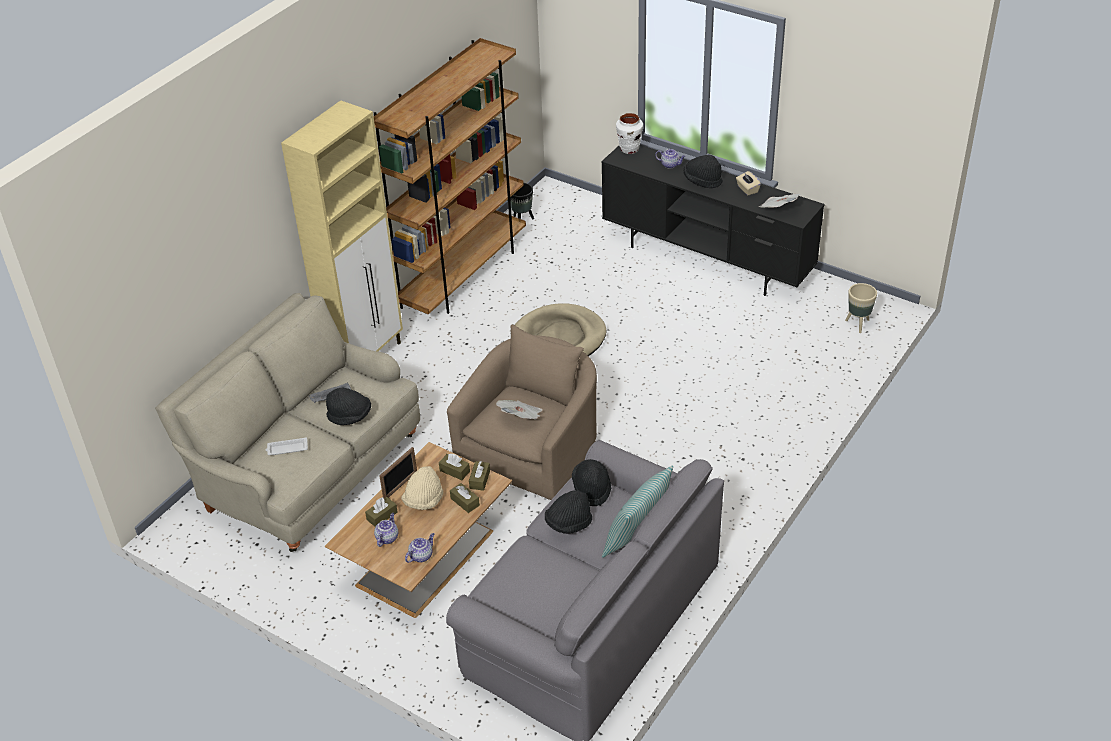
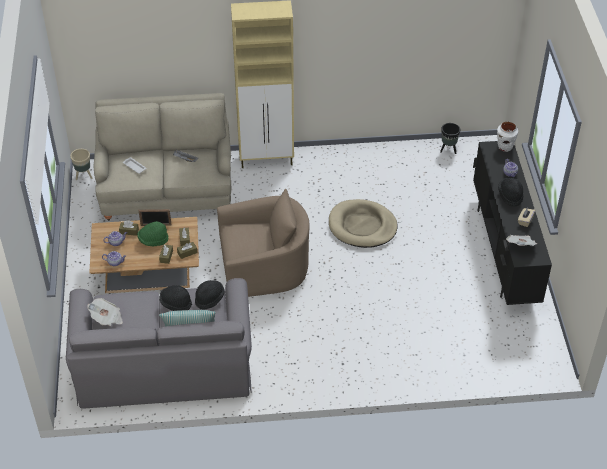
camera: 50 degrees right, 5 degrees up
black hat [326,388,371,425] -> none
brown bookcase [374,38,526,315] -> none
beige hat [401,466,443,510] -> green hat [137,221,169,246]
newspaper [496,400,543,419] -> newspaper moved to [87,298,123,326]
beige planter [845,283,877,333] -> beige planter moved to [70,149,92,180]

